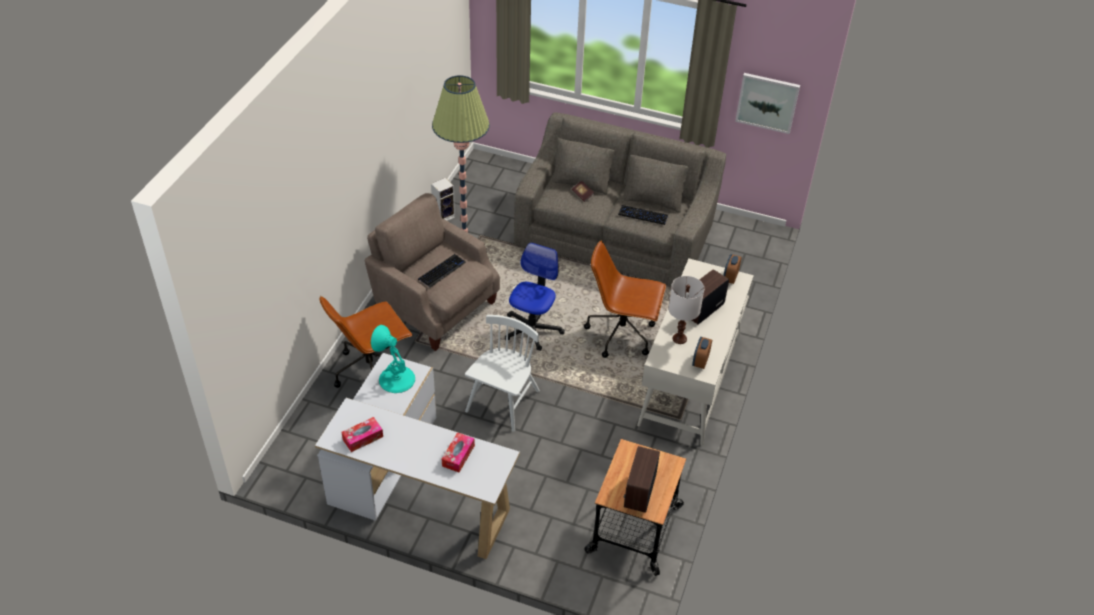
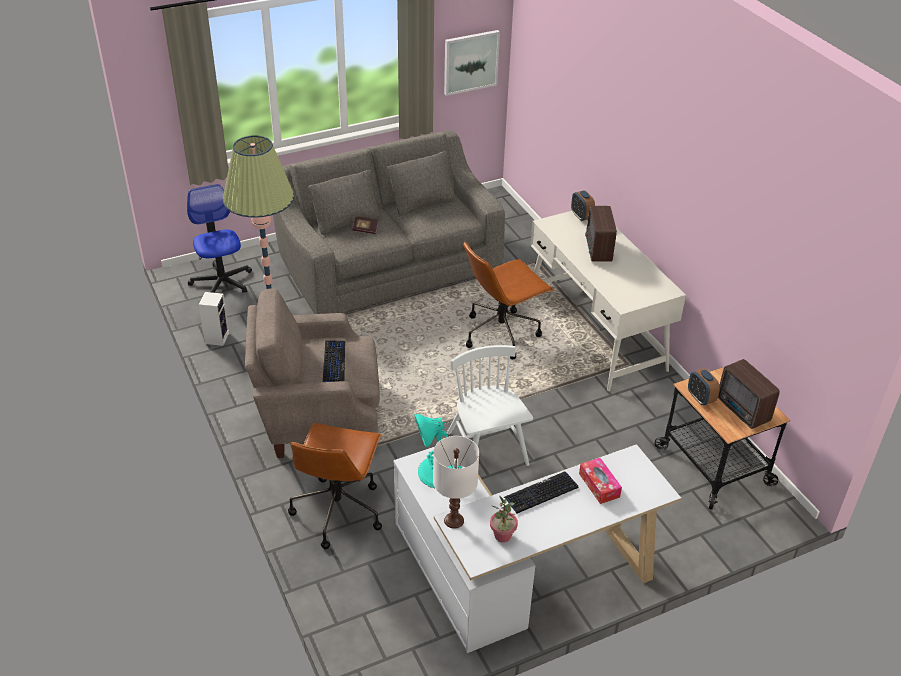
camera: 45 degrees left, 5 degrees down
tissue box [342,417,383,452] -> potted plant [490,496,518,543]
office chair [505,242,565,351] -> office chair moved to [187,184,252,293]
keyboard [618,205,668,225] -> keyboard moved to [504,471,578,514]
white table lamp [668,276,704,344] -> white table lamp moved to [433,436,479,529]
alarm clock [692,337,712,369] -> alarm clock moved to [688,368,720,405]

